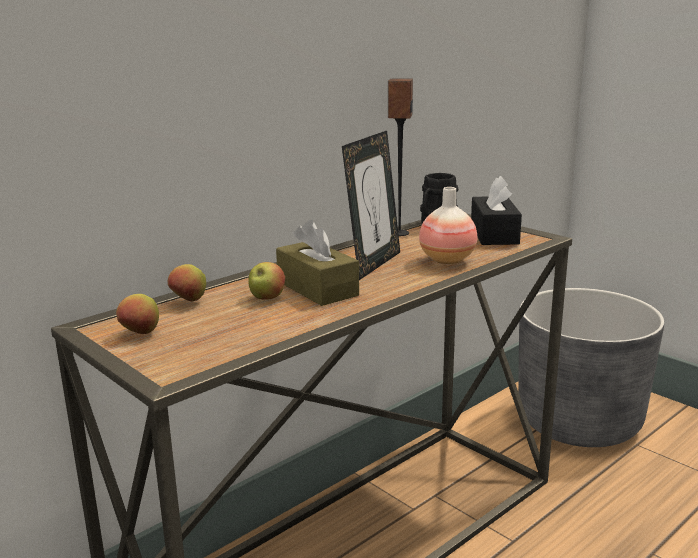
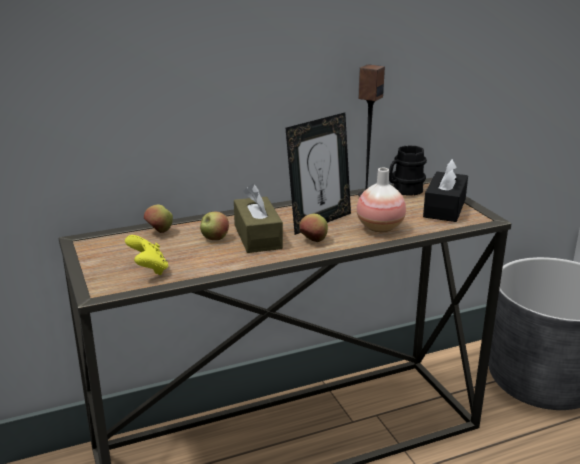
camera: 20 degrees right, 5 degrees up
apple [116,294,159,334] -> apple moved to [299,214,328,242]
none -> yellow game controller [125,235,168,275]

